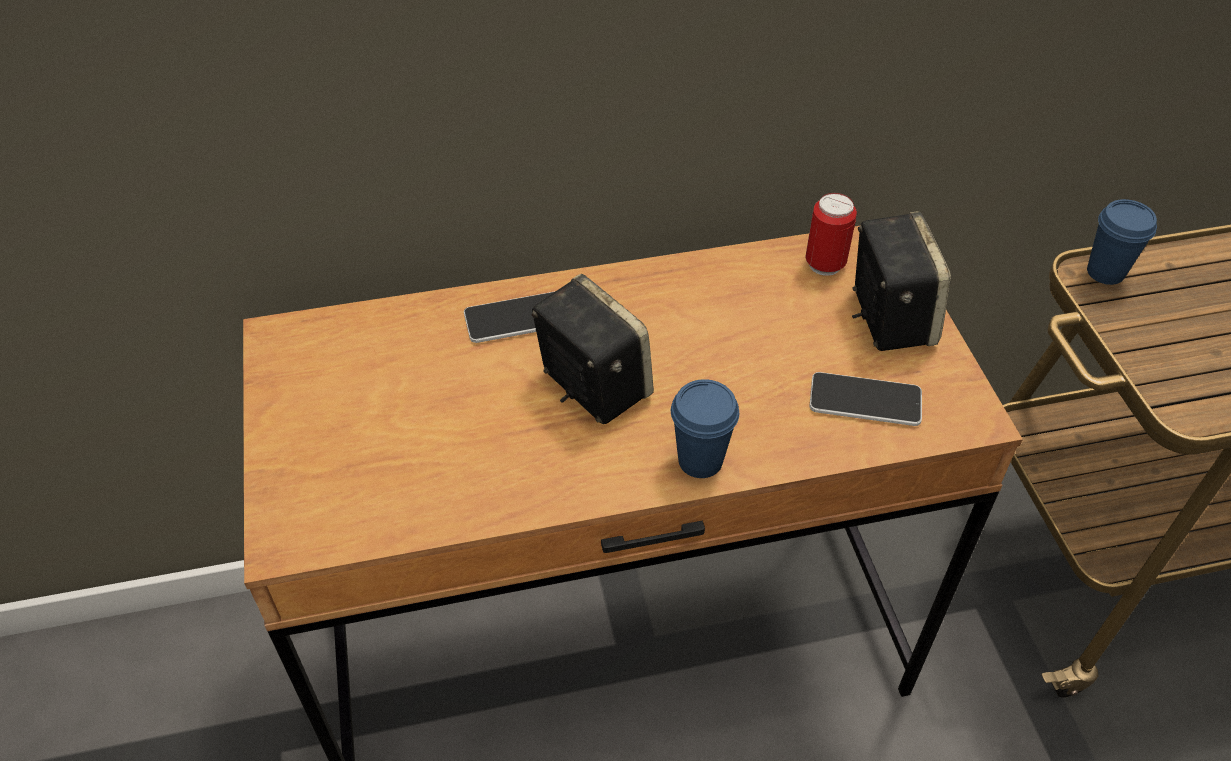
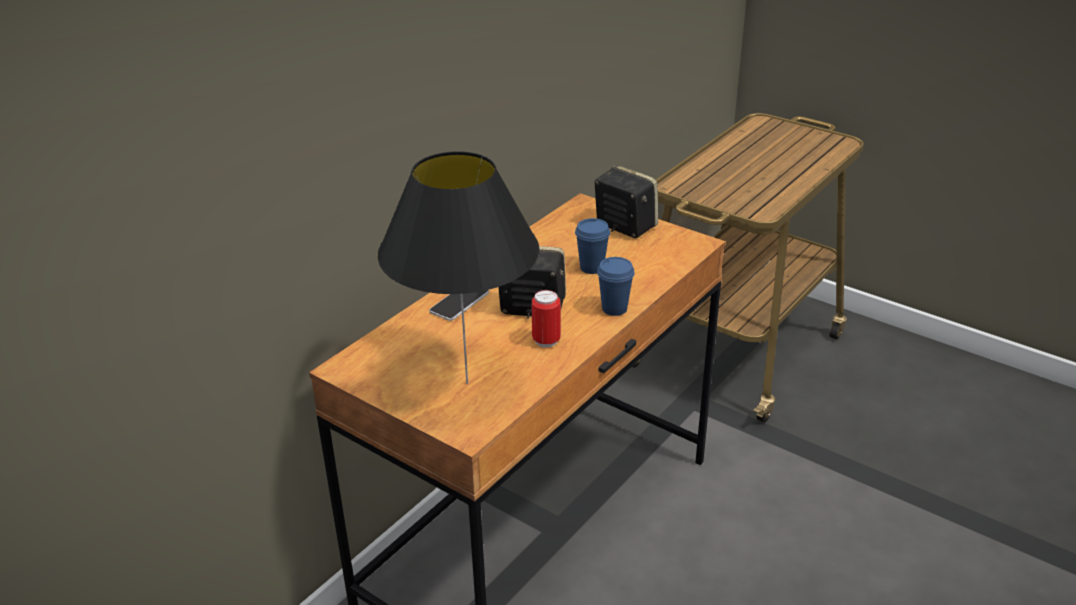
camera: 40 degrees left, 15 degrees down
can [805,193,857,276] -> can moved to [532,290,561,348]
phone [810,372,922,426] -> none
blue cup [1087,199,1157,285] -> blue cup moved to [575,218,610,274]
none -> black table lamp [378,151,540,384]

